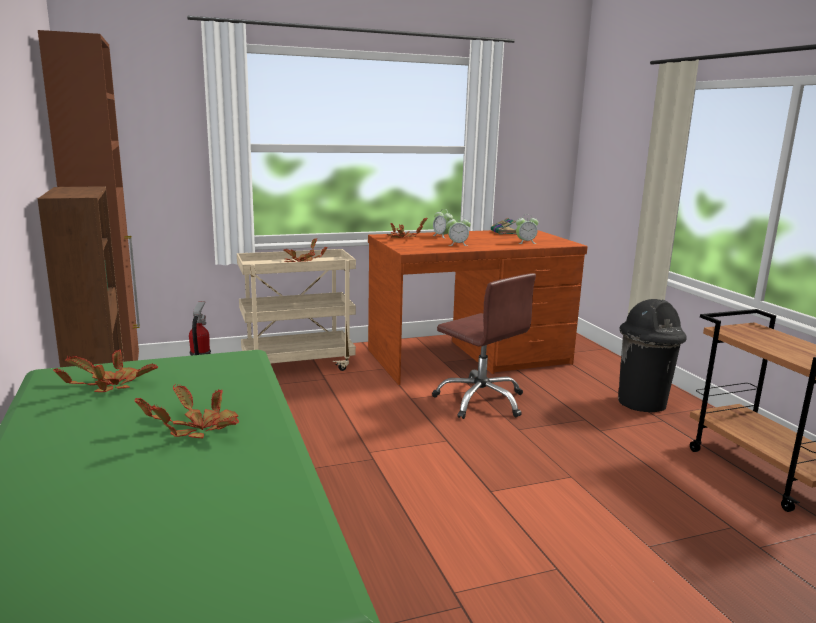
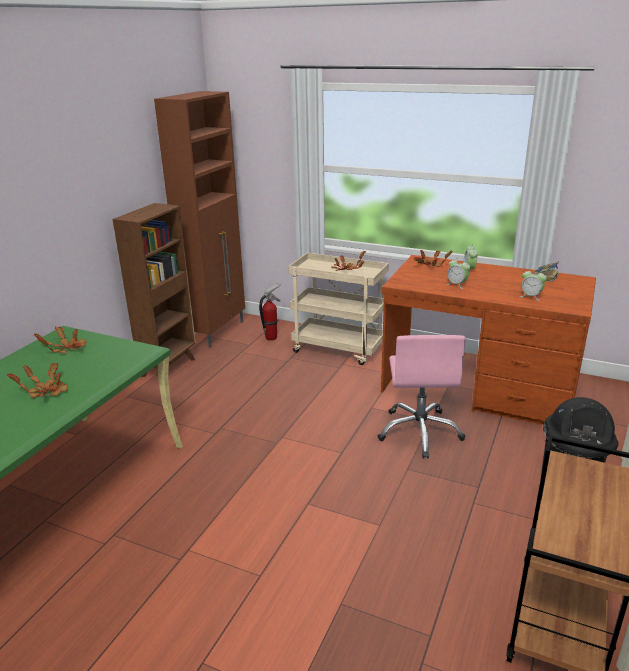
camera: 45 degrees right, 10 degrees up
brown office chair [432,273,536,419] -> pink office chair [377,335,466,458]

